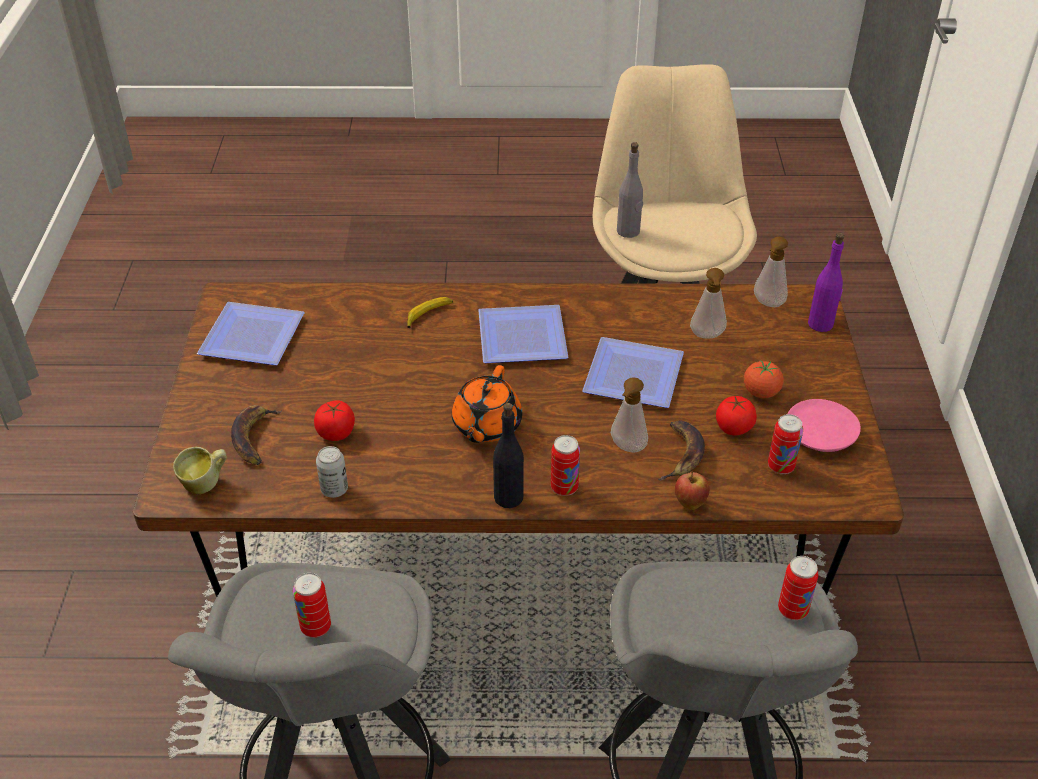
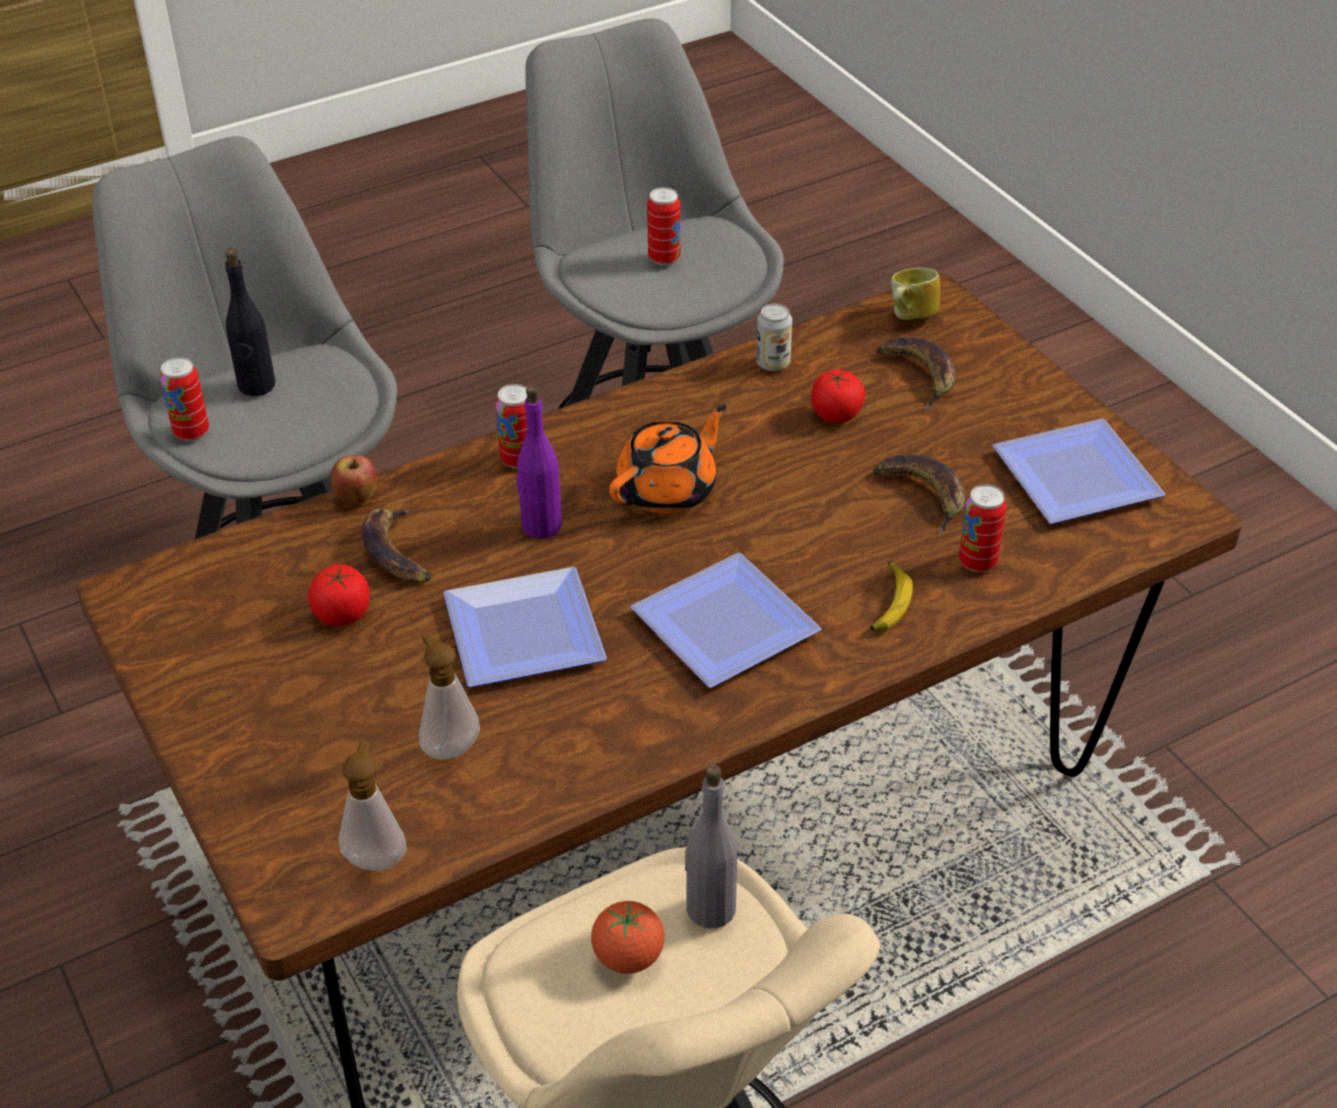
camera: 150 degrees right, 0 degrees up
orange teapot [452,365,522,443] -> orange teapot turned 60 degrees clockwise [609,405,727,514]
black bottle [493,403,524,508] -> black bottle moved to [225,248,275,396]
soap dispenser [611,377,648,453] -> none
tomato [744,361,784,398] -> tomato moved to [591,901,665,974]
can [768,414,803,474] -> can moved to [959,484,1006,572]
pink plate [788,399,861,452] -> none
purple bottle [808,233,844,332] -> purple bottle moved to [516,385,562,539]
none -> banana [873,455,966,534]

